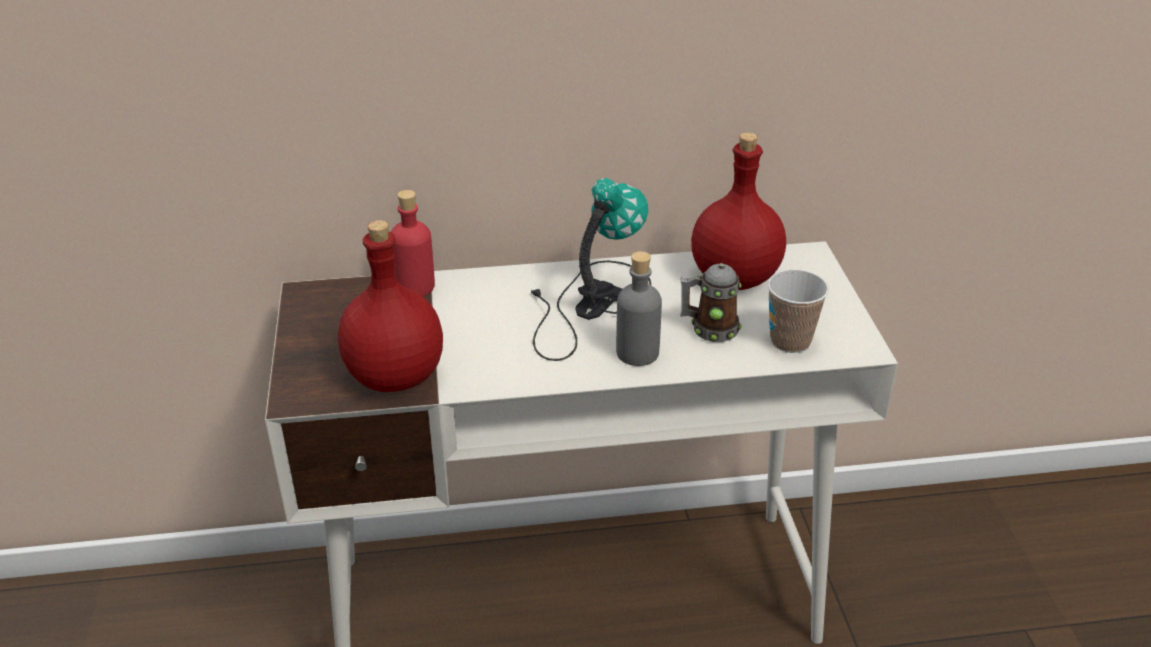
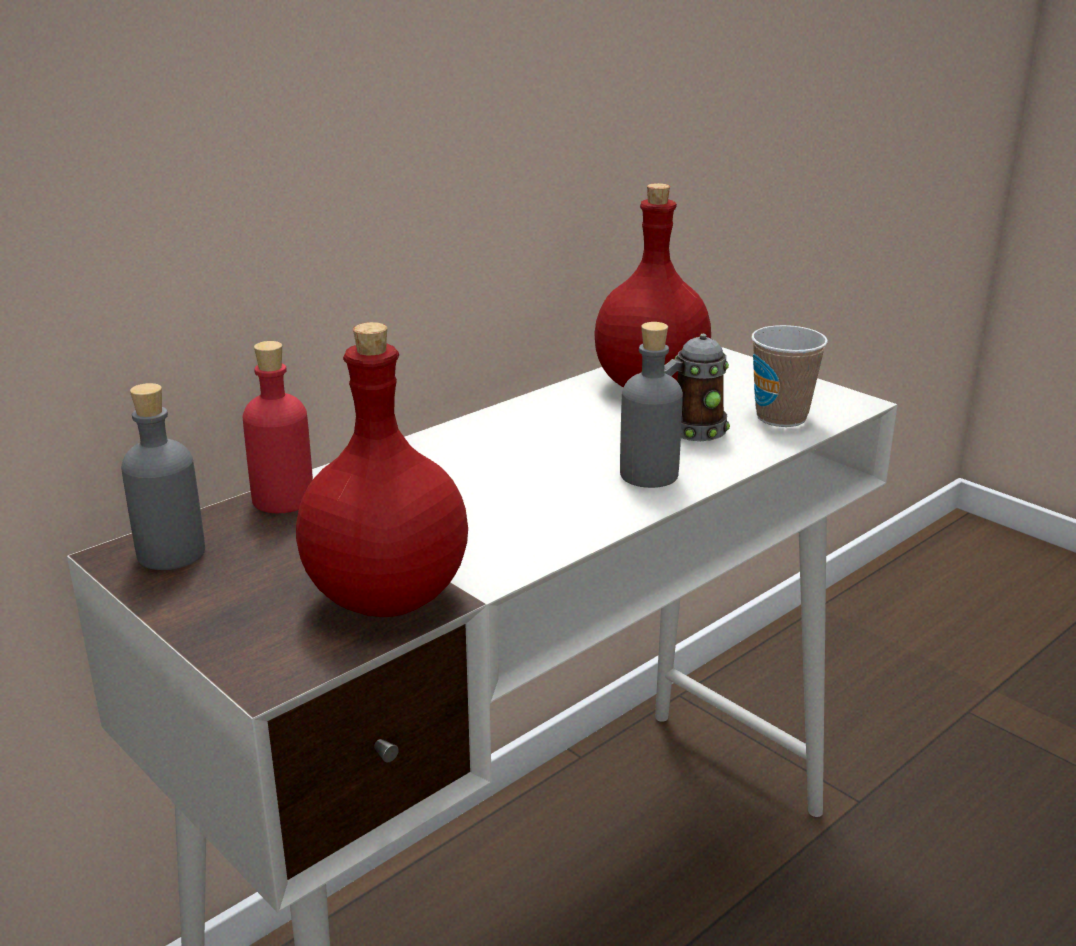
camera: 35 degrees left, 10 degrees down
table lamp [531,178,651,361] -> none
none -> grey bottle [121,383,205,570]

